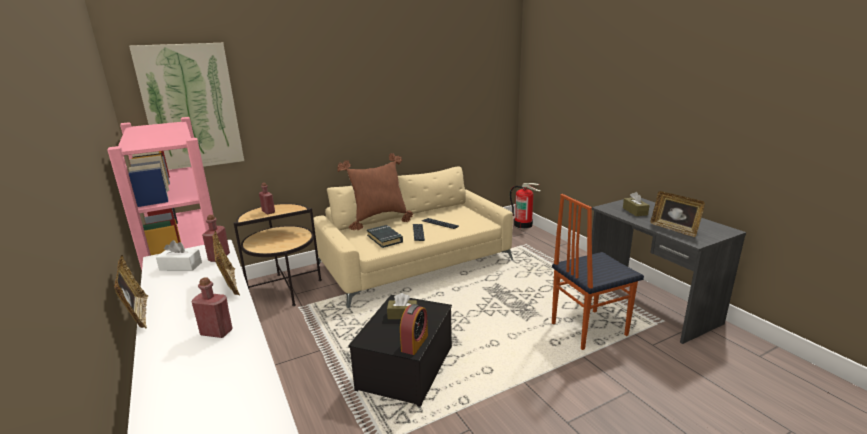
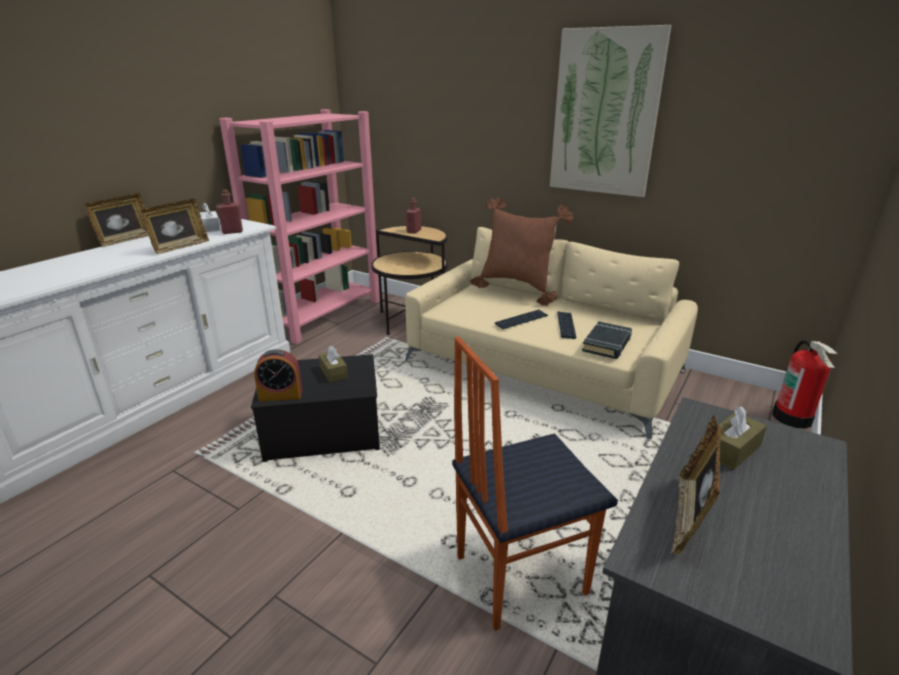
camera: 60 degrees right, 5 degrees up
picture [129,43,244,170] -> picture moved to [550,25,672,197]
red bottle [191,277,232,338] -> none
black book [367,225,403,248] -> black book moved to [582,321,632,359]
chair [552,194,644,350] -> chair turned 60 degrees counterclockwise [452,336,618,631]

